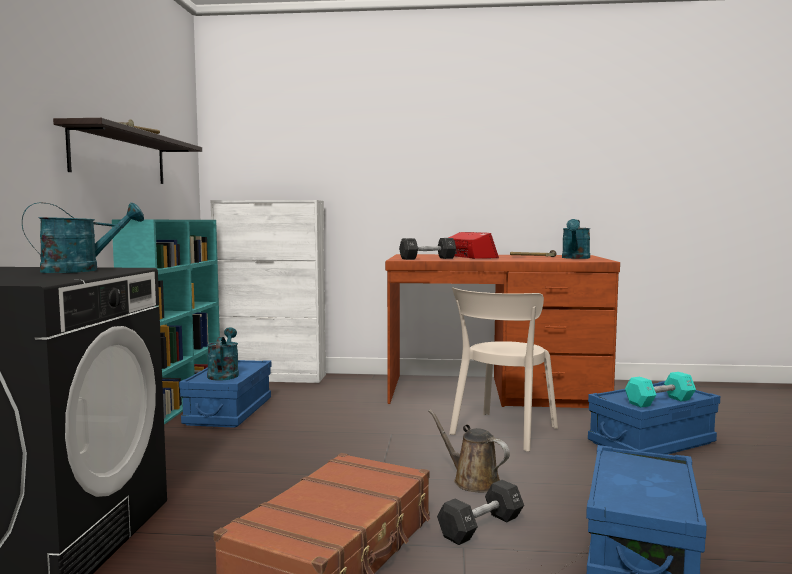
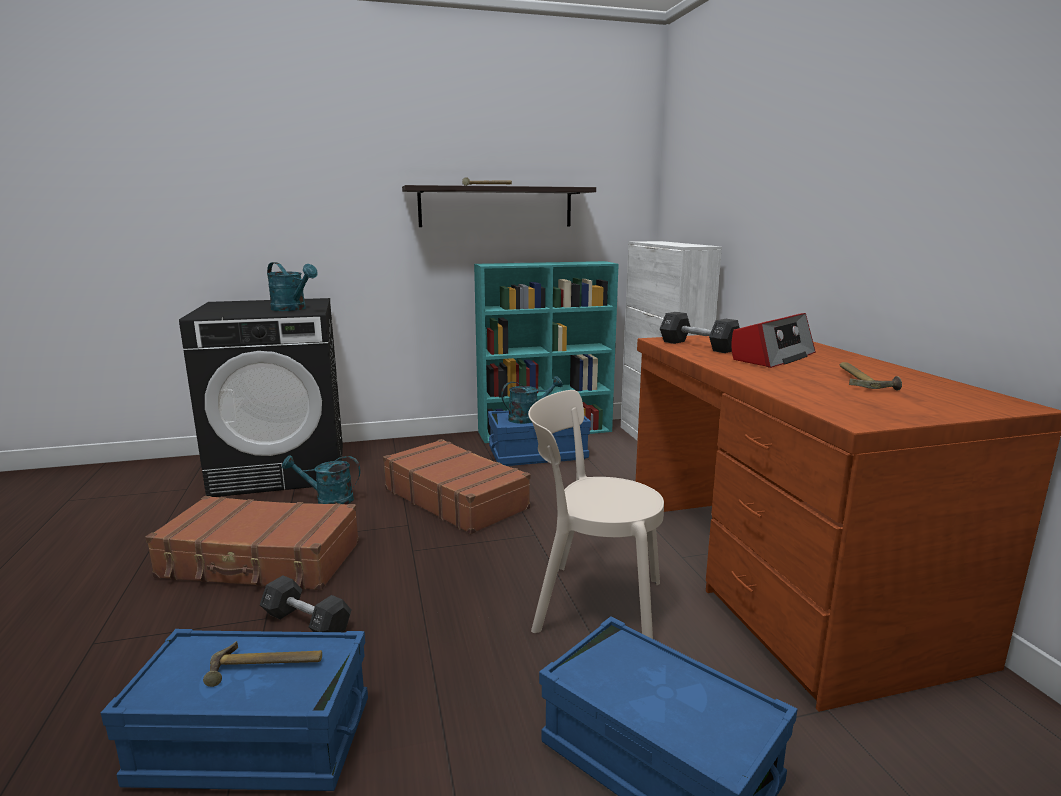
camera: 70 degrees right, 10 degrees up
brown watering can [428,409,510,492] -> none
turquoise watering can [562,219,590,259] -> turquoise watering can moved to [282,455,361,505]
turquoise dumbbell [625,372,696,408] -> none
none -> hammer [203,641,322,687]
none -> brown suitcase [383,439,530,534]

